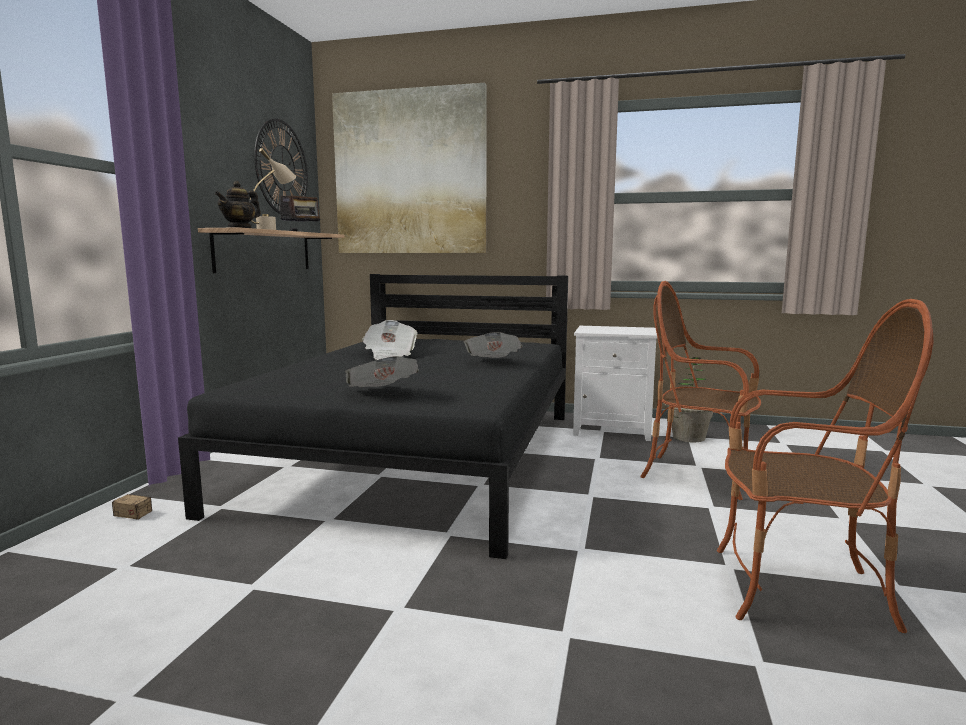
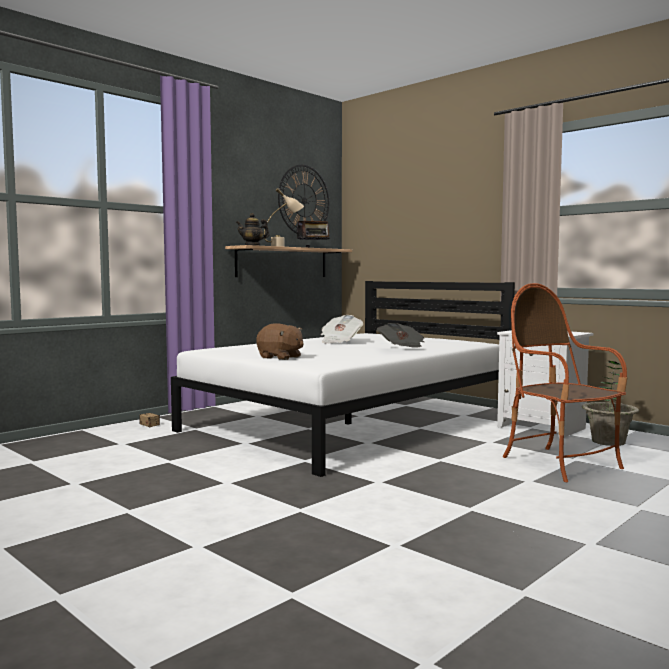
camera: 30 degrees right, 5 degrees down
black bed [178,274,568,559] -> white bed [171,281,515,477]
picture [332,83,486,253] -> none
newspaper [345,356,419,387] -> brown plush toy [256,323,304,360]
armchair [717,299,933,633] -> none

